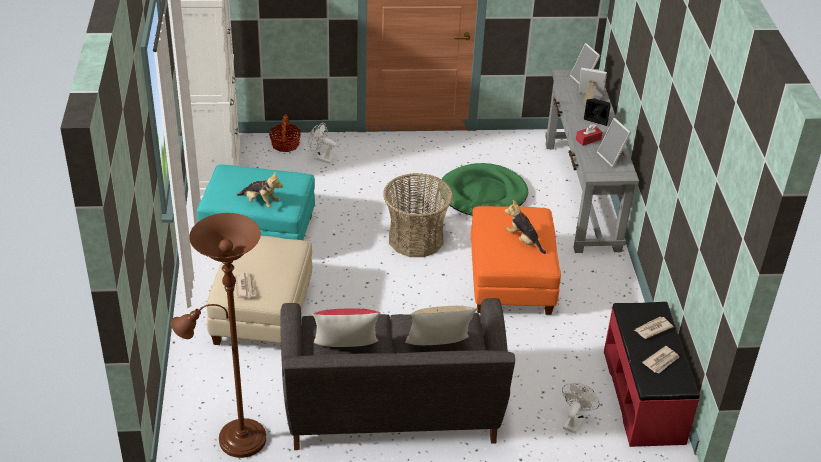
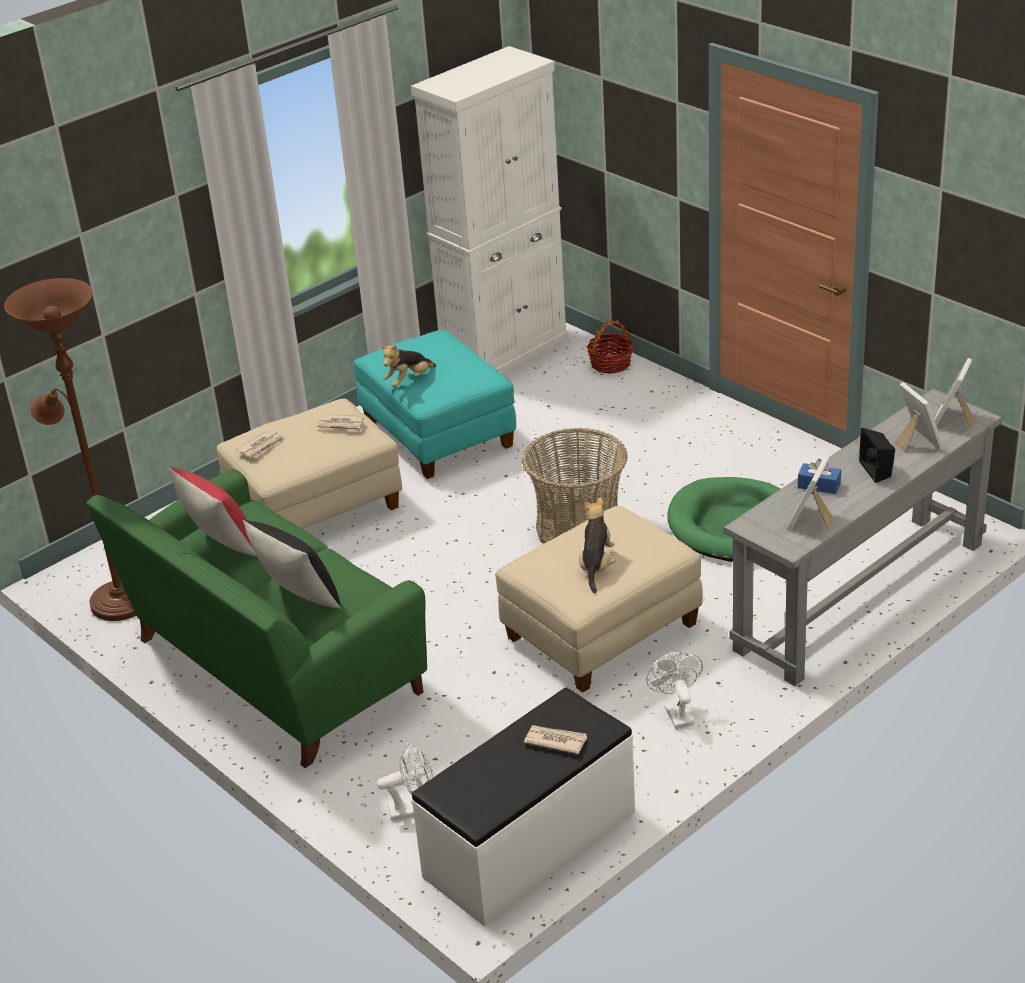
camera: 55 degrees right, 5 degrees down
plush toy [237,173,283,208] -> plush toy turned 60 degrees clockwise [380,345,436,387]
grey sofa [280,298,515,450] -> green sofa [86,469,427,768]
white fan [308,123,337,164] -> white fan moved to [646,652,703,729]
beige pillow [405,306,477,345] -> black pillow [243,519,342,609]
orange ottoman [471,206,561,315] -> beige ottoman [495,506,703,693]
red tissue box [576,124,602,146] -> blue tissue box [798,459,841,494]
red bench [604,302,700,447] -> white bench [411,688,635,927]
newspaper [642,346,679,374] -> newspaper moved to [316,414,365,432]

